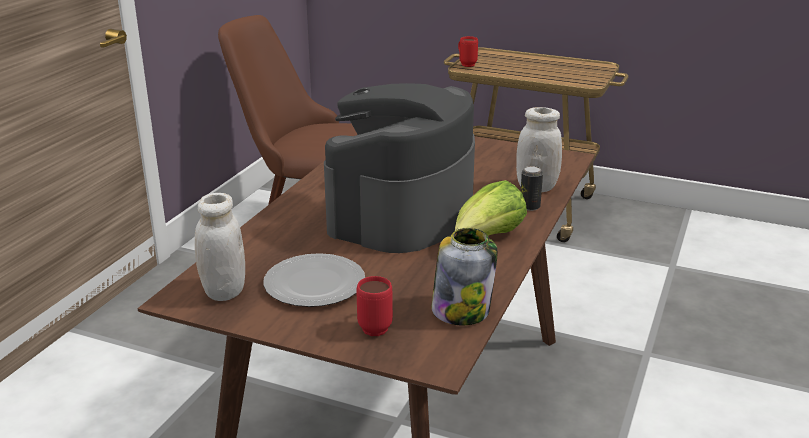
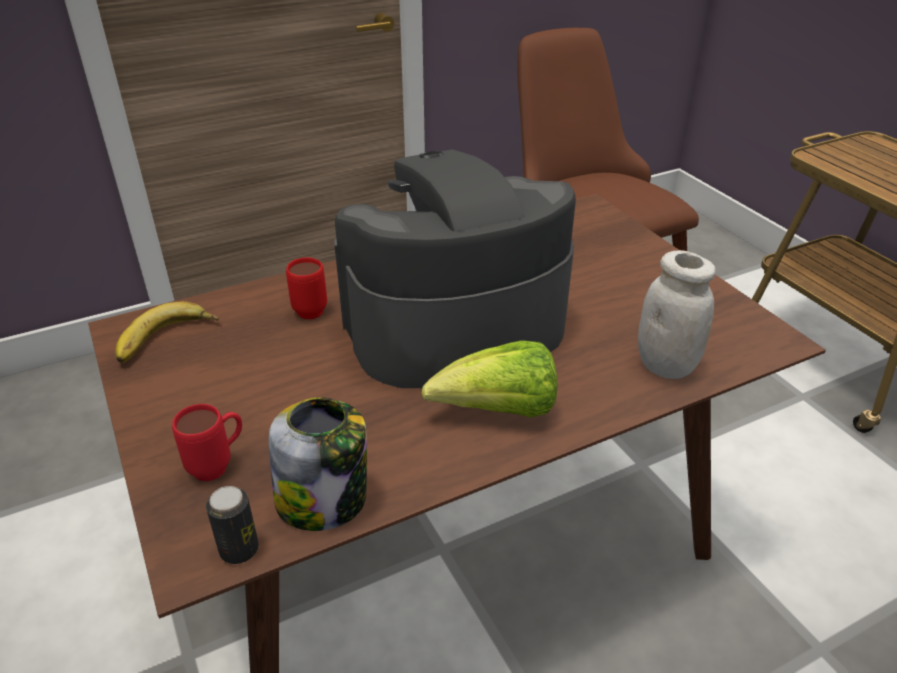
camera: 40 degrees right, 10 degrees up
white jar [195,193,245,301] -> banana [115,301,219,363]
plate [263,253,365,307] -> none
red mug [458,36,478,67] -> red mug moved to [286,257,327,319]
can [521,166,543,211] -> can moved to [206,486,259,564]

